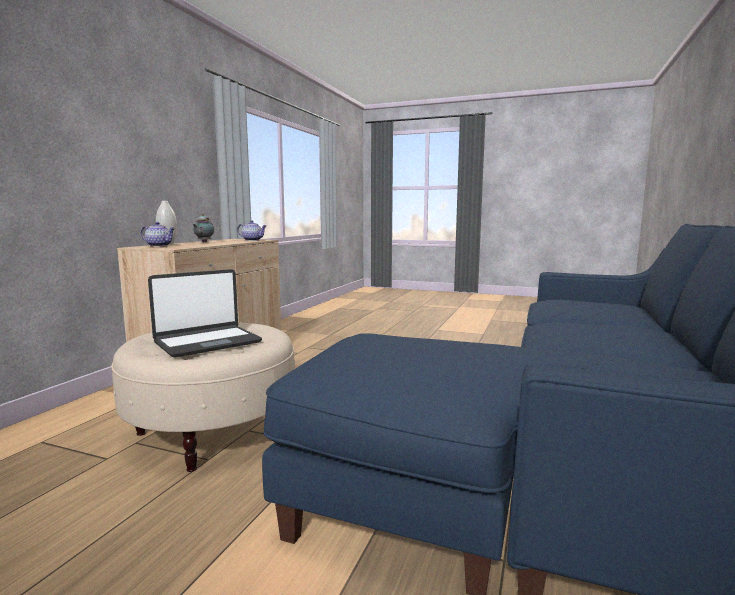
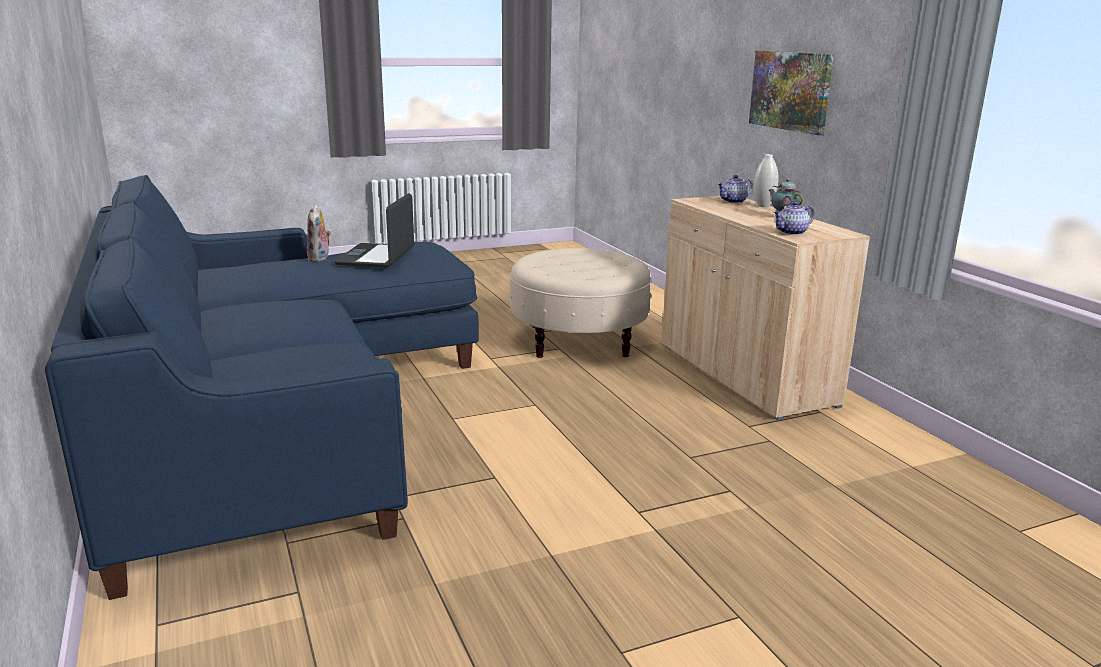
camera: 135 degrees right, 10 degrees up
laptop [148,269,262,358] -> laptop moved to [335,193,414,268]
none -> plush toy [307,204,331,262]
none -> picture [749,51,834,135]

